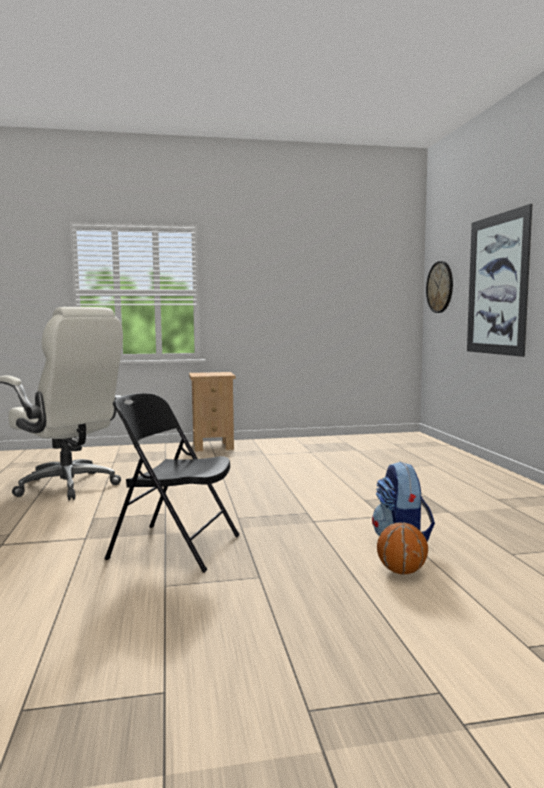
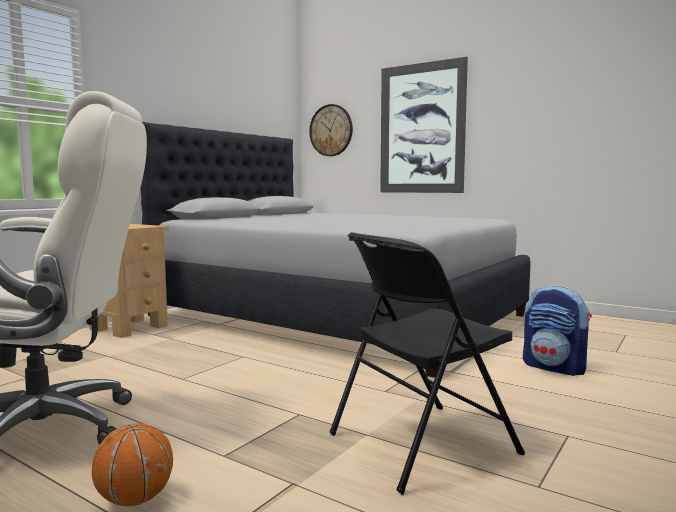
camera: 45 degrees left, 0 degrees up
basketball [377,522,428,574] -> basketball moved to [92,423,173,506]
none -> grey bed [140,122,530,378]

